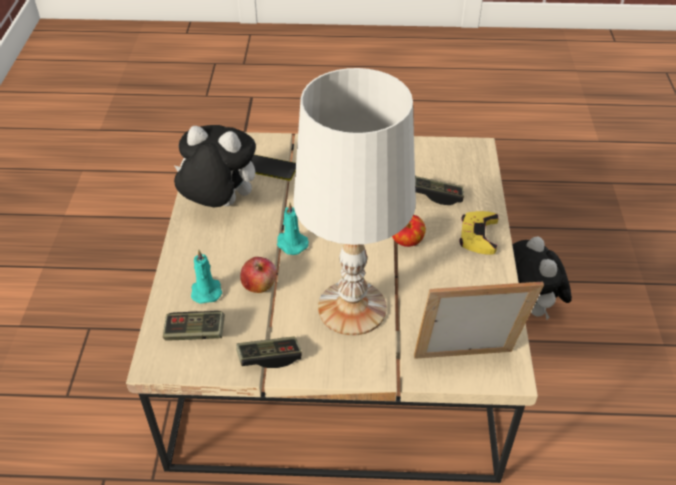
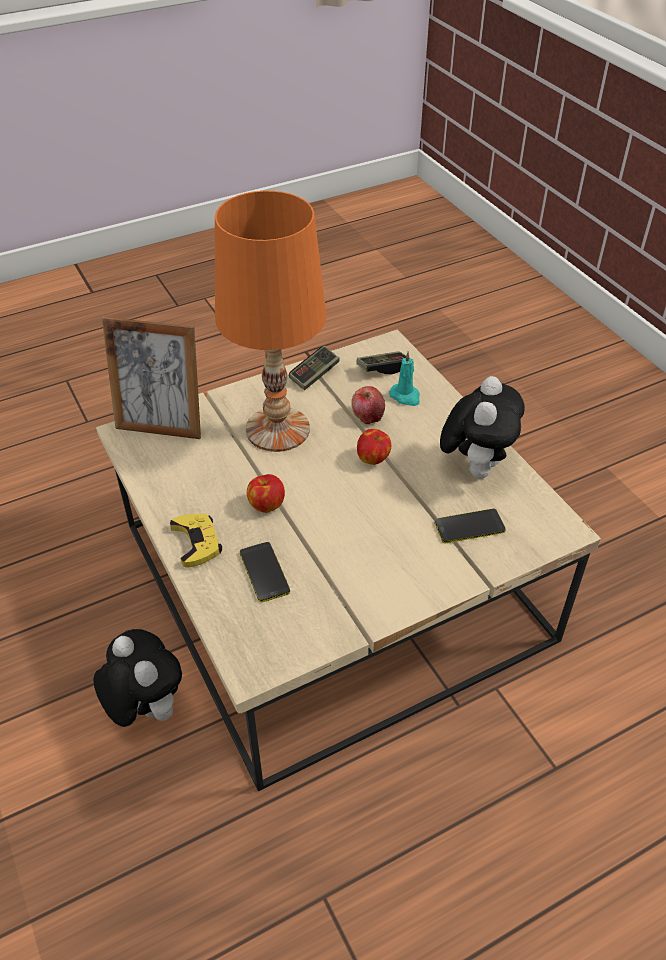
camera: 150 degrees right, 0 degrees up
plush toy [174,125,256,208] -> plush toy turned 60 degrees counterclockwise [440,376,525,478]
turquoise candle [277,202,309,255] -> apple [357,429,391,465]
white table lamp [294,68,416,336] -> orange table lamp [215,191,326,452]
picture frame [414,281,544,359] -> picture frame turned 45 degrees clockwise [102,317,201,439]
game controller [415,176,464,205] -> phone [240,542,290,602]

